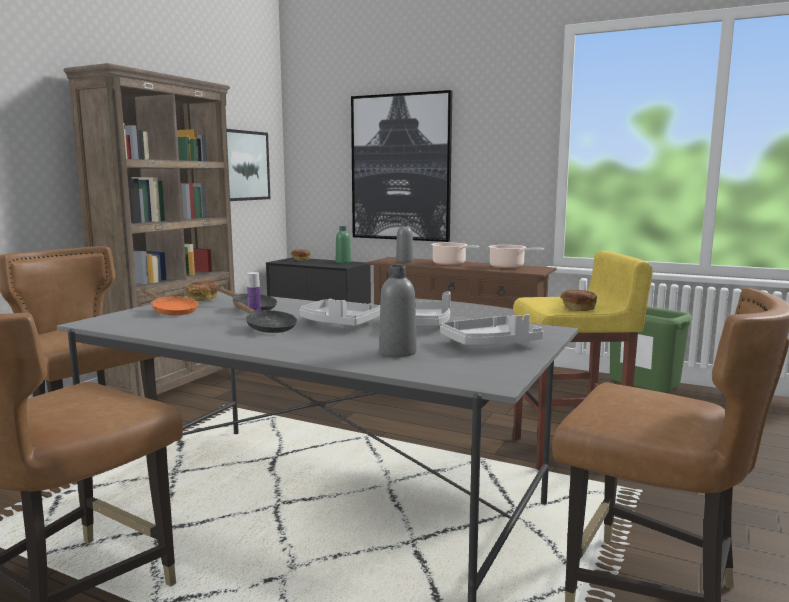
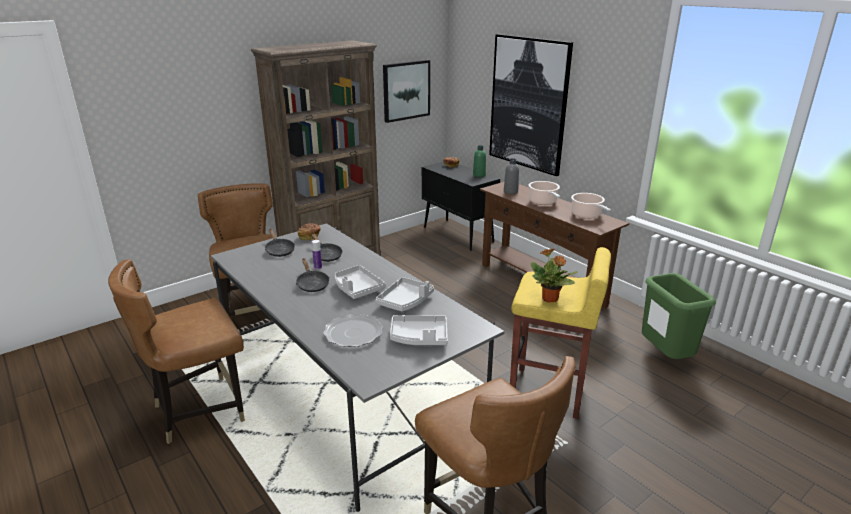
camera: 25 degrees right, 15 degrees up
orange frying pan [142,289,199,315] -> black frying pan [265,229,295,257]
grey bottle [379,265,417,357] -> plate [323,314,383,347]
bread [561,290,597,311] -> potted plant [531,249,578,303]

